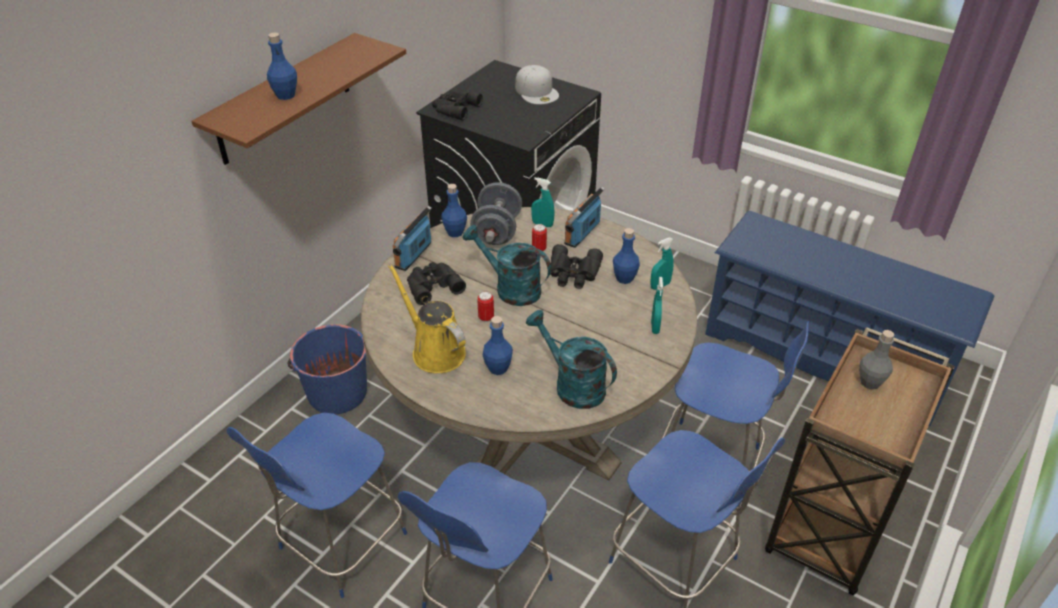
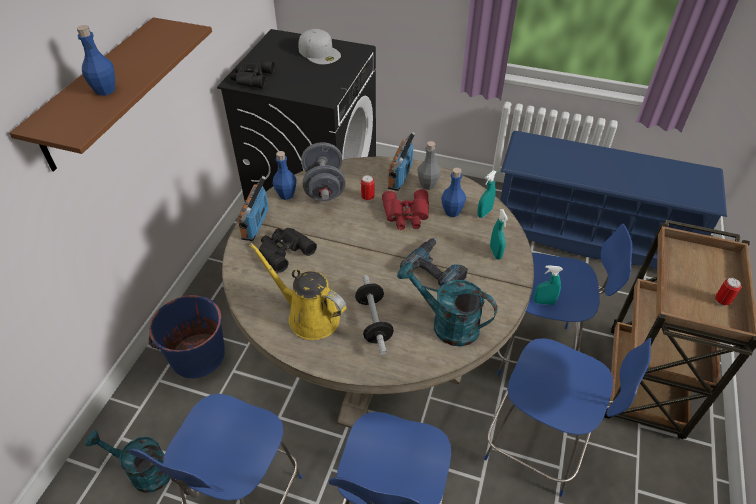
camera: 15 degrees left, 5 degrees up
turquoise watering can [463,225,551,306] -> turquoise watering can moved to [85,430,170,493]
can [477,291,494,322] -> can moved to [715,278,741,306]
blue bottle [483,316,513,375] -> dumbbell [355,275,394,355]
turquoise spray bottle [531,177,555,227] -> turquoise spray bottle moved to [534,265,563,305]
black binoculars [550,244,603,289] -> red binoculars [382,189,429,230]
grey bottle [859,330,894,390] -> grey bottle moved to [417,141,441,190]
none -> power drill [400,238,468,286]

